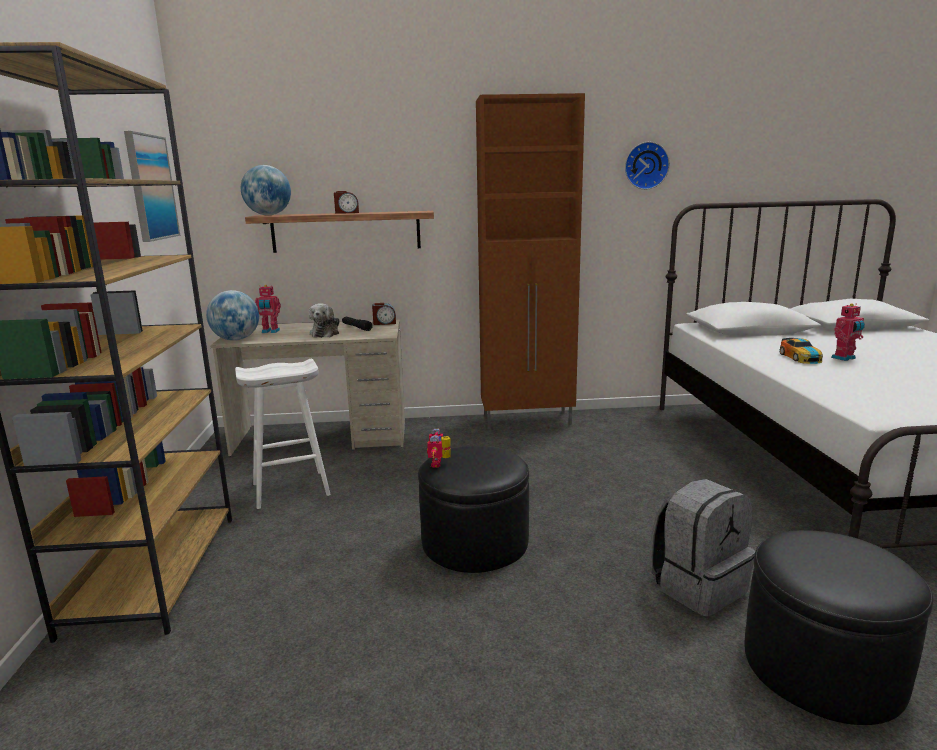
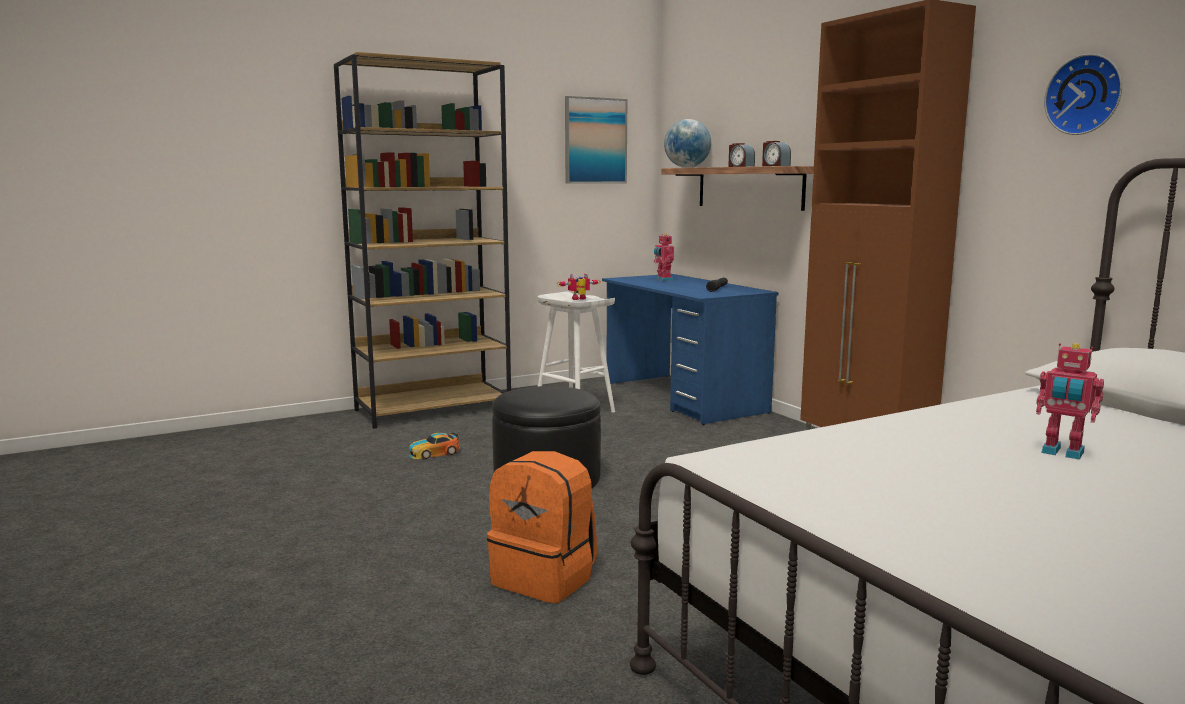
camera: 65 degrees right, 5 degrees down
globe [206,290,259,341] -> none
beige desk [210,319,405,456] -> blue desk [602,274,779,425]
plush toy [309,303,340,338] -> none
alarm clock [372,303,396,325] -> alarm clock moved to [762,141,791,166]
toy robot [427,429,451,468] -> toy robot moved to [557,273,601,300]
grey backpack [650,479,755,617] -> orange backpack [487,451,597,603]
black ottoman [745,530,933,725] -> none
toy car [780,338,823,364] -> toy car moved to [409,433,460,459]

